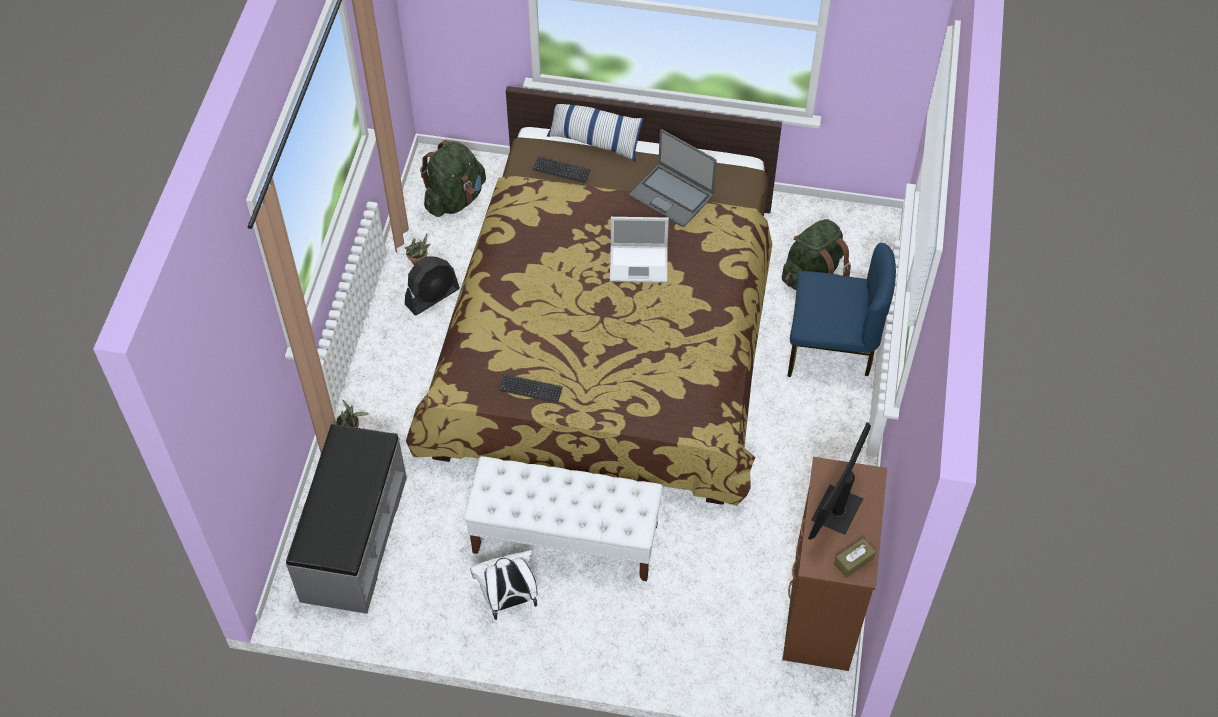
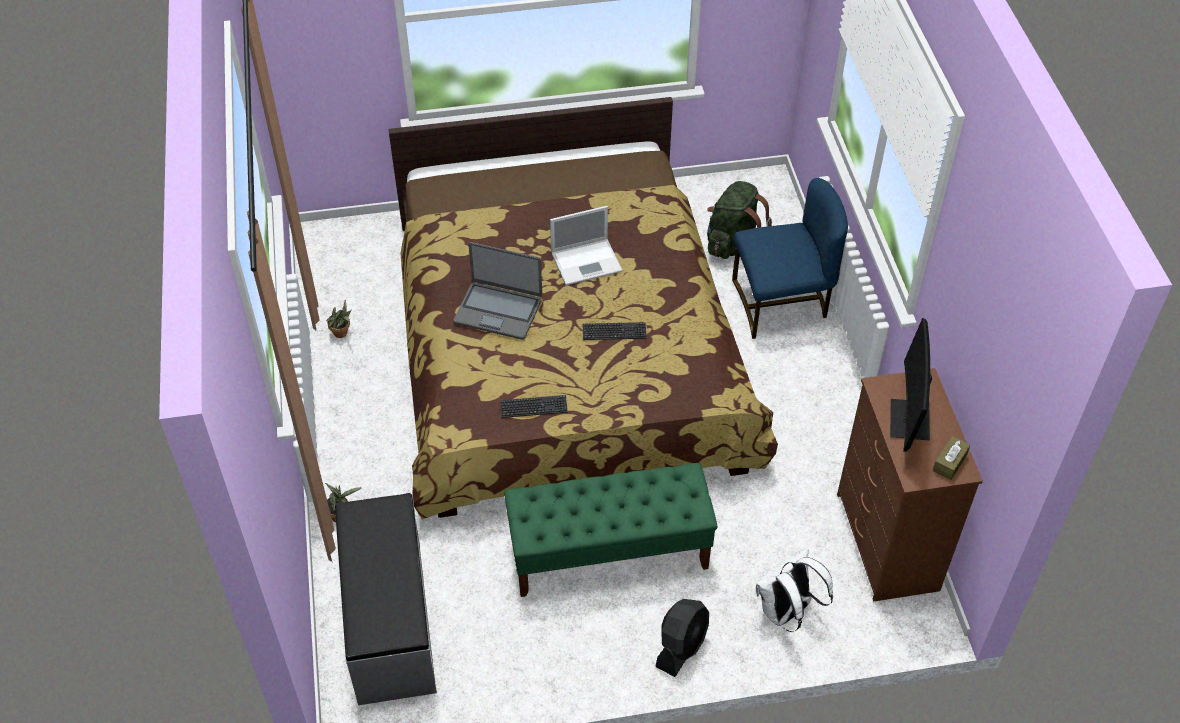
camera: 20 degrees left, 5 degrees down
black fan [405,256,460,315] -> black fan moved to [655,599,709,677]
green backpack [420,140,486,217] -> none
white bench [464,456,663,581] -> green bench [504,463,718,597]
white backpack [470,550,537,620] -> white backpack moved to [756,548,833,632]
keyboard [532,156,591,183] -> keyboard moved to [583,322,647,340]
pillow [547,104,644,162] -> none
laptop [629,129,717,227] -> laptop moved to [453,242,542,340]

